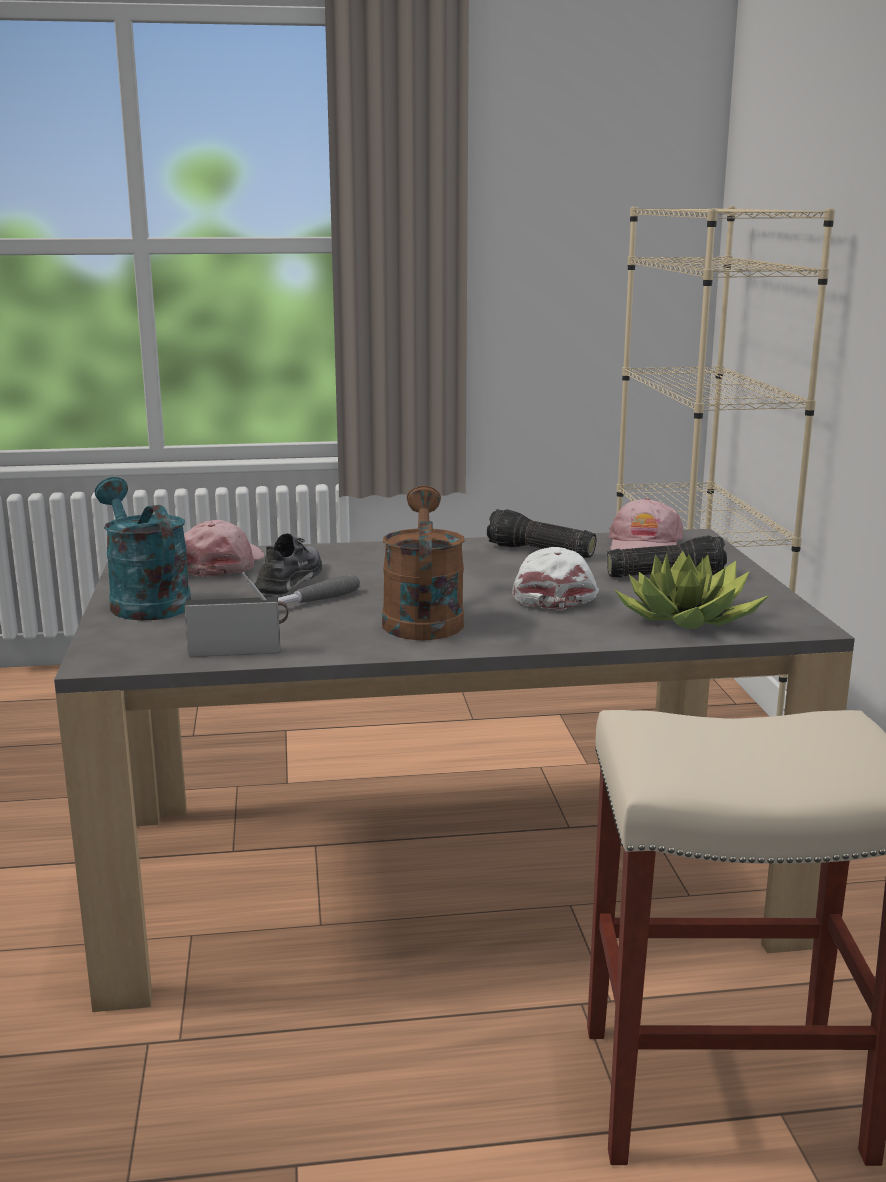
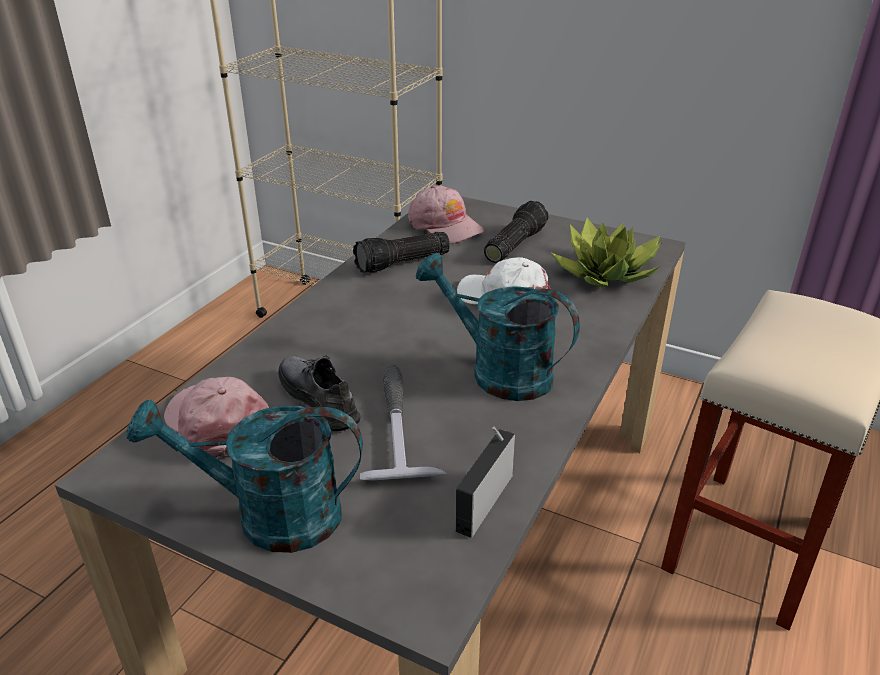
camera: 55 degrees left, 15 degrees up
brown watering can [382,485,465,640] -> turquoise watering can [416,253,580,401]

